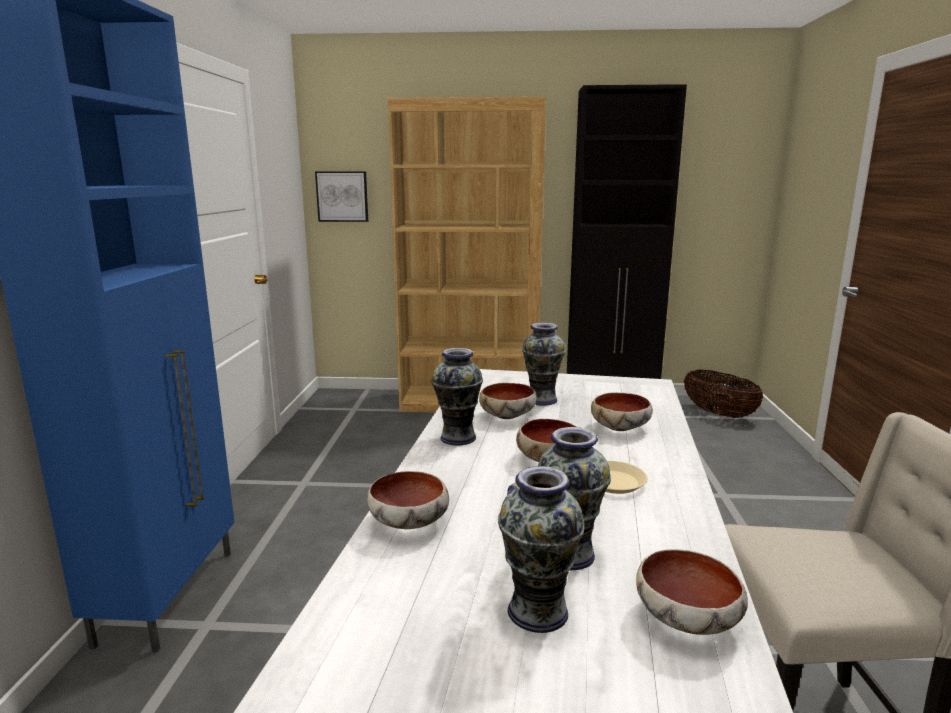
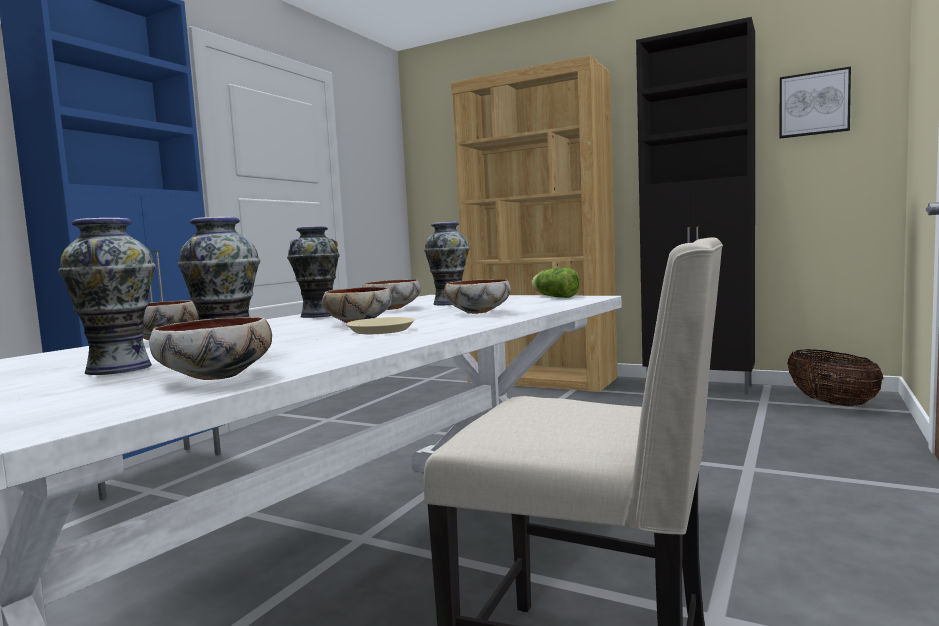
camera: 25 degrees right, 10 degrees down
picture [315,171,368,222] -> picture moved to [779,67,851,138]
none -> lettuce [532,268,580,298]

